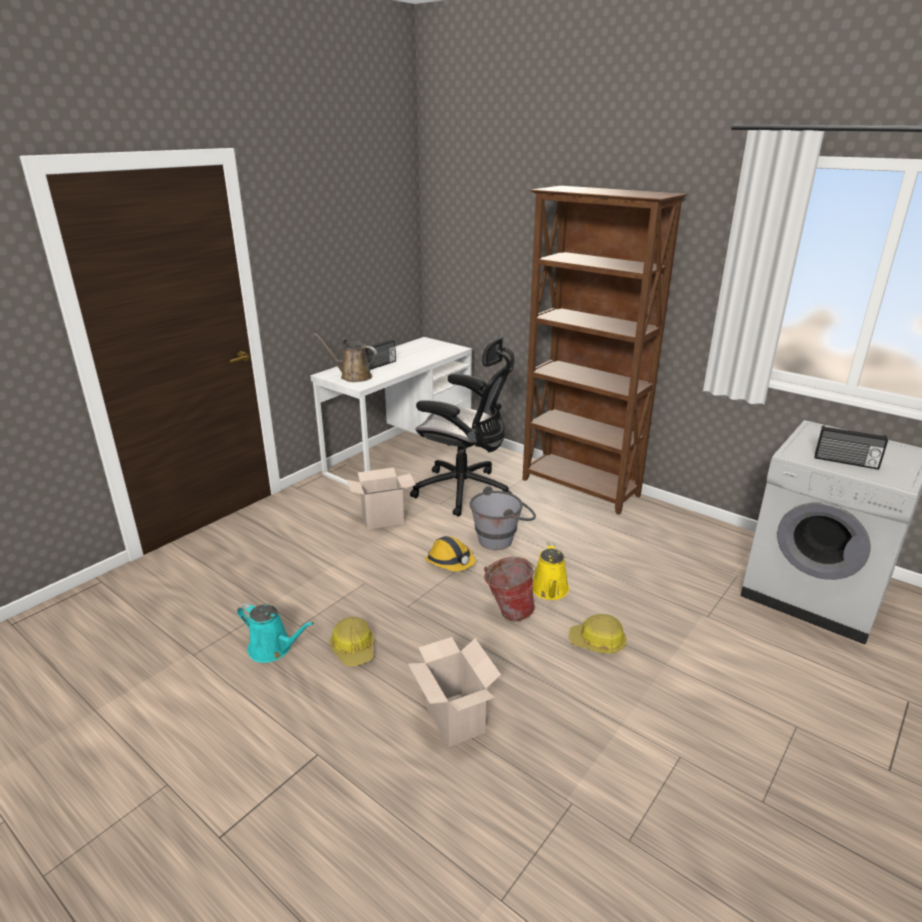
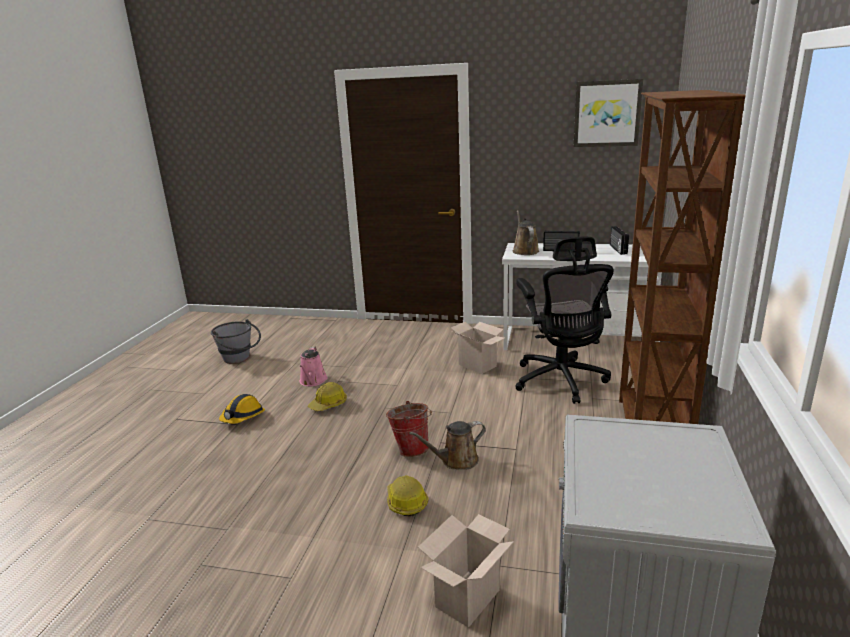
camera: 65 degrees right, 5 degrees down
turquoise watering can [237,603,314,663] -> pink watering can [299,347,328,386]
cardboard box [408,637,501,747] -> cardboard box moved to [418,514,514,628]
hard hat [425,536,476,571] -> hard hat moved to [219,394,265,424]
grey bucket [469,486,536,550] -> grey bucket moved to [211,319,261,364]
yellow watering can [533,542,569,600] -> brown watering can [409,421,485,470]
radio [815,426,888,470] -> radio moved to [610,226,629,255]
none -> picture [574,79,643,147]

